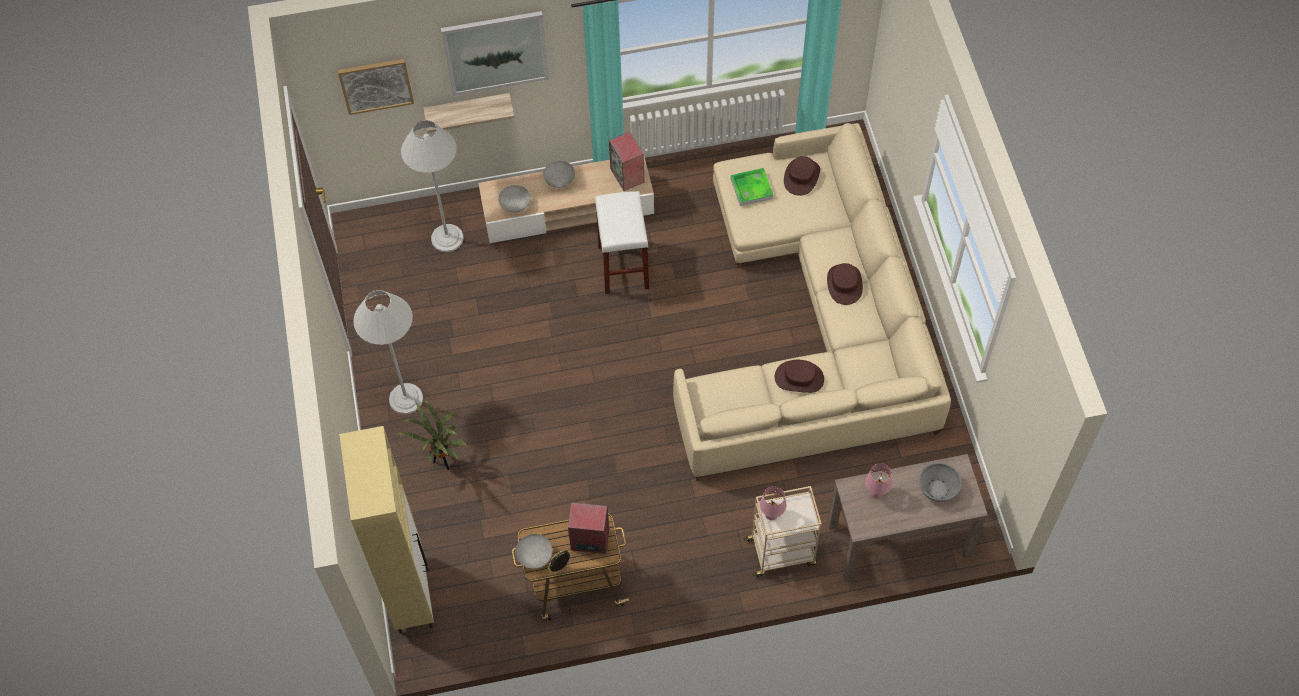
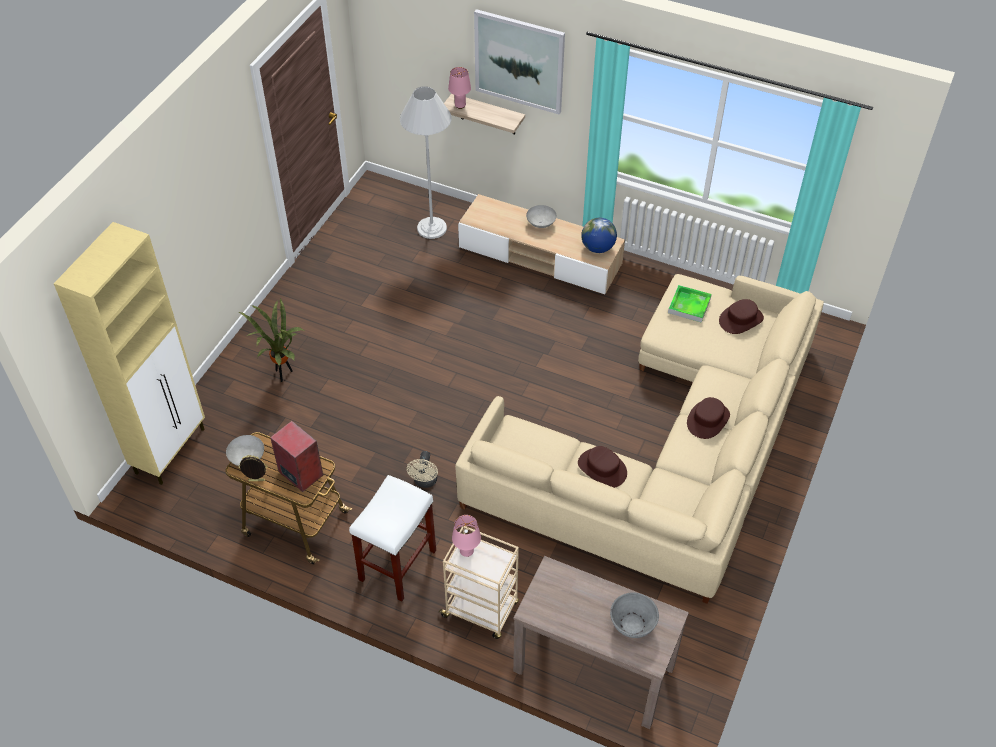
camera: 35 degrees right, 10 degrees down
picture [338,59,414,115] -> none
white floor lamp [354,290,423,414] -> none
grey bowl [499,185,531,213] -> none
white stool [595,191,649,294] -> white stool moved to [349,475,436,602]
speaker [609,132,644,191] -> globe [581,218,617,253]
pink table lamp [865,463,892,499] -> pink table lamp moved to [448,67,471,109]
none -> beige fan [407,451,438,488]

